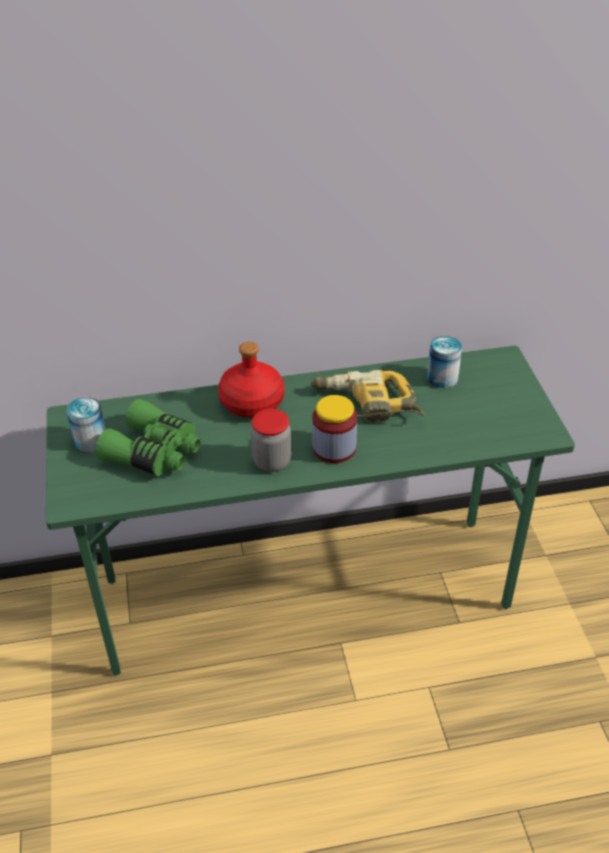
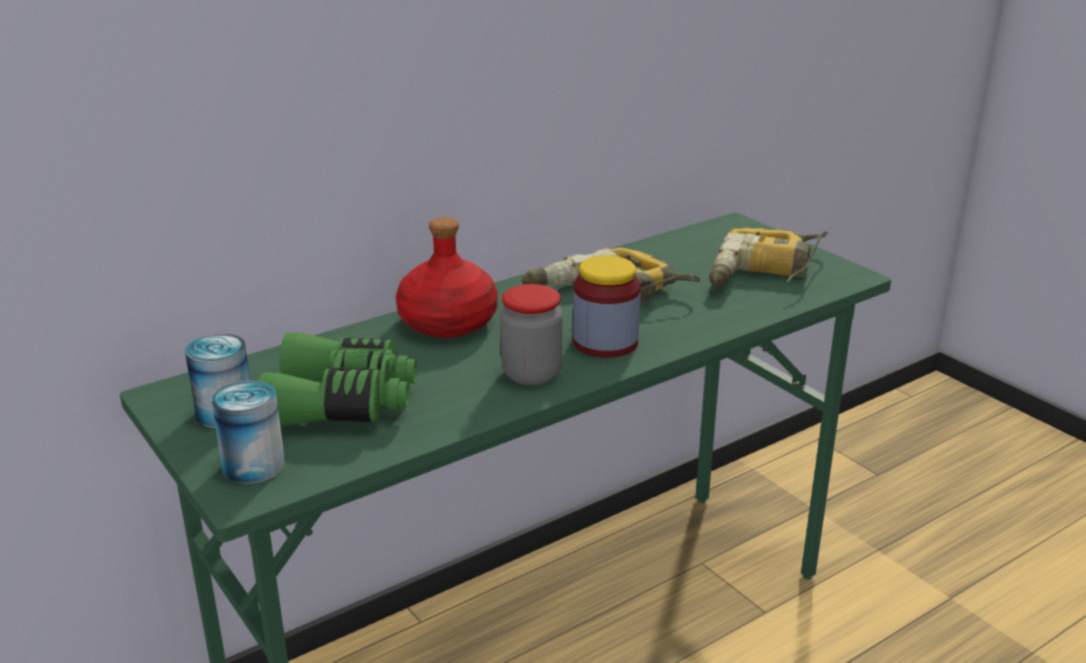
camera: 25 degrees left, 15 degrees down
can [427,336,462,388] -> can moved to [211,380,285,484]
none -> power drill [709,228,828,287]

